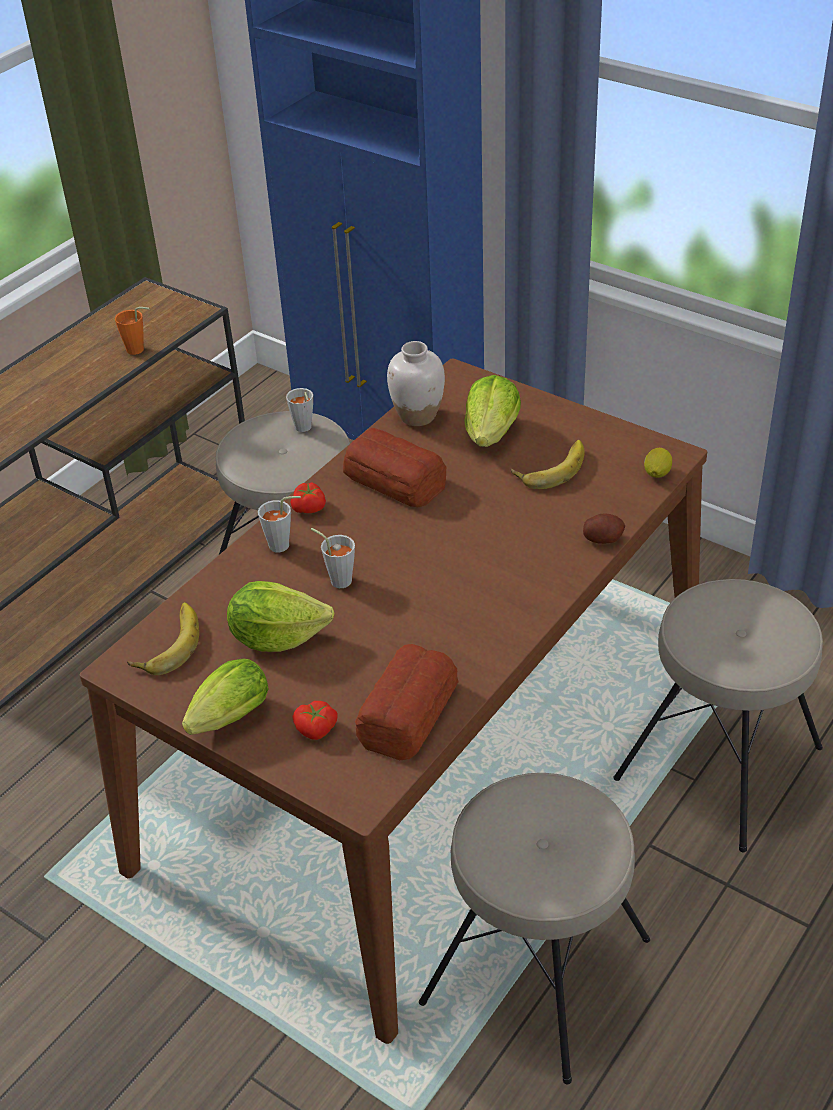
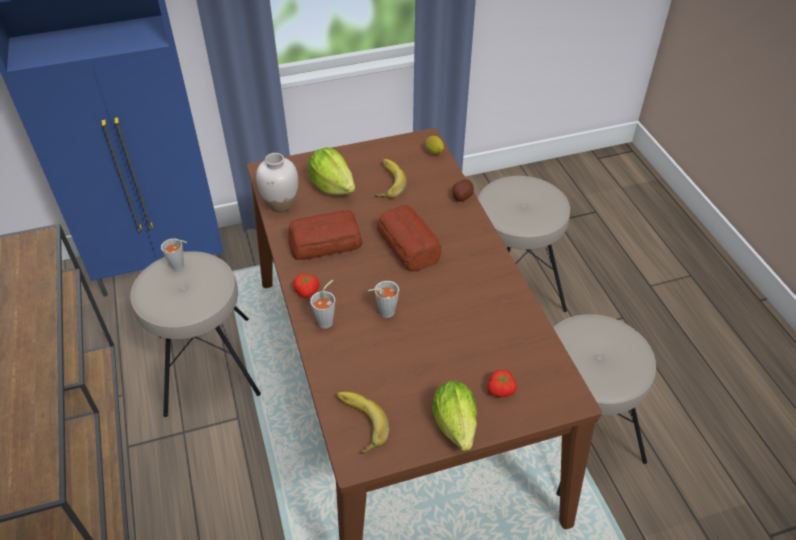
camera: 55 degrees left, 5 degrees up
orange cup [115,307,150,355] -> none
lettuce [227,581,334,652] -> none
bread [355,644,459,760] -> bread moved to [377,205,441,272]

